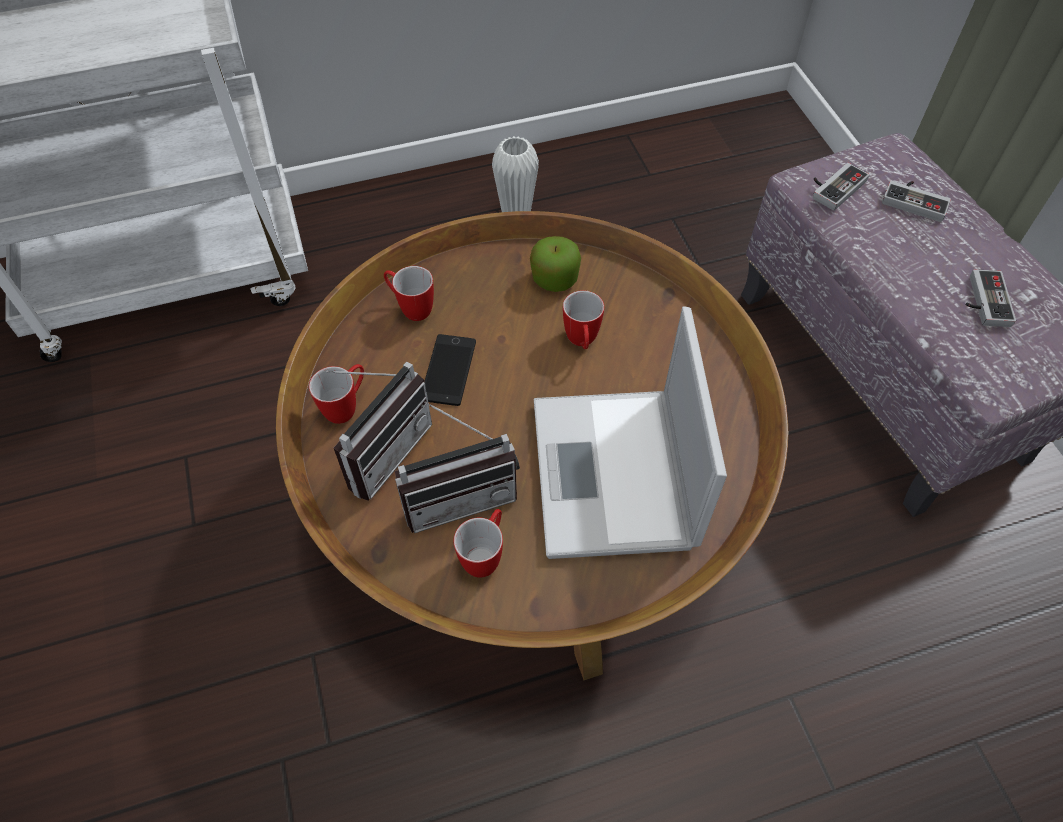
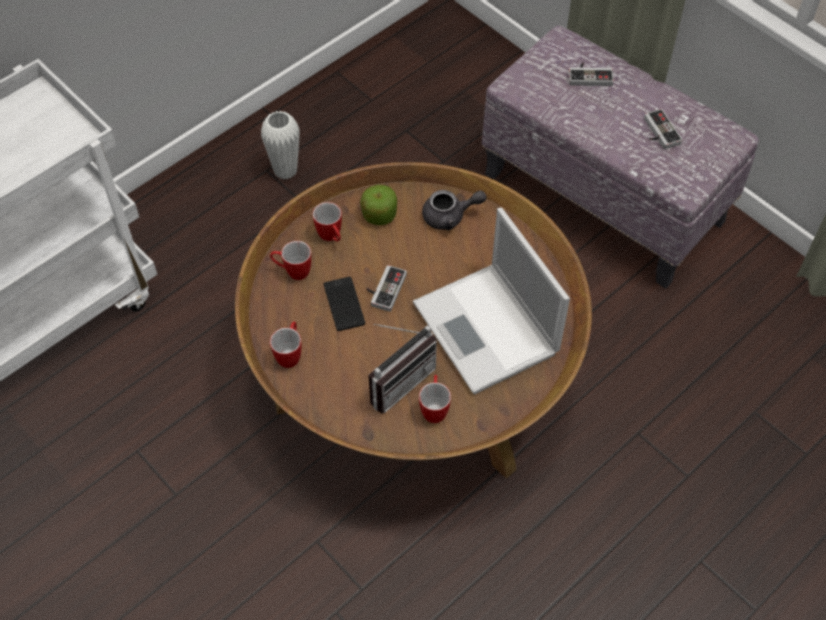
camera: 25 degrees left, 0 degrees up
radio [326,361,432,501] -> none
mug [563,290,604,349] -> mug moved to [313,202,342,242]
game controller [813,163,869,211] -> game controller moved to [367,265,407,312]
none -> grey teapot [422,190,487,230]

